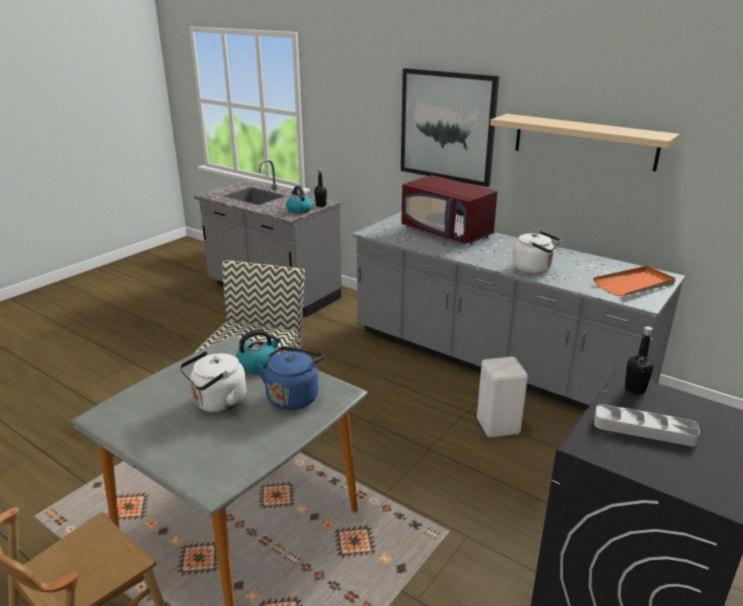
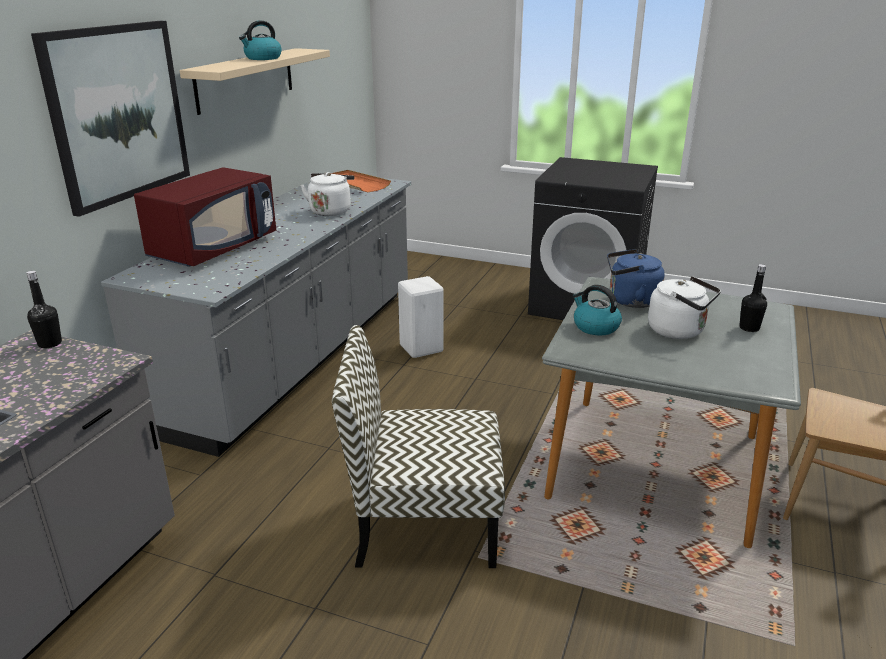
camera: 105 degrees left, 0 degrees up
kettle [286,186,313,214] -> kettle moved to [239,21,282,60]
grey tray [594,404,700,446] -> none
black bottle [625,326,654,395] -> black bottle moved to [739,264,767,332]

